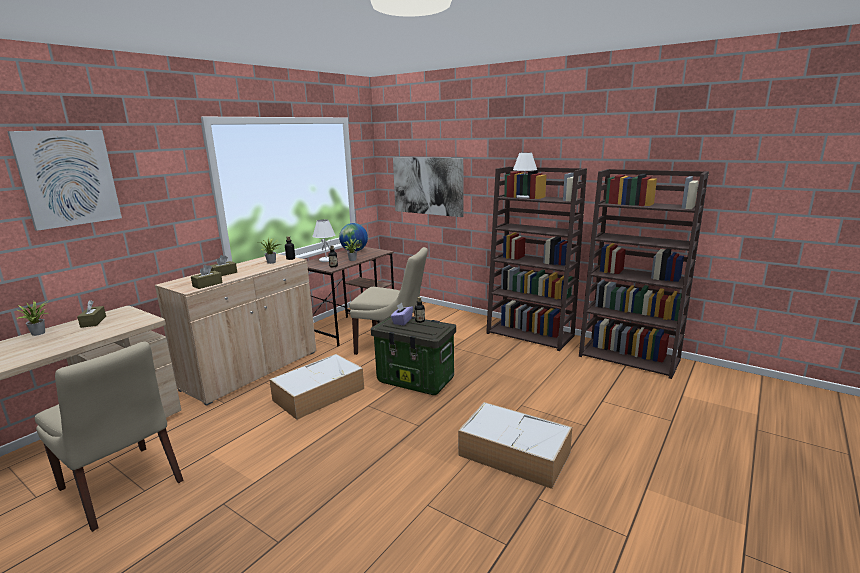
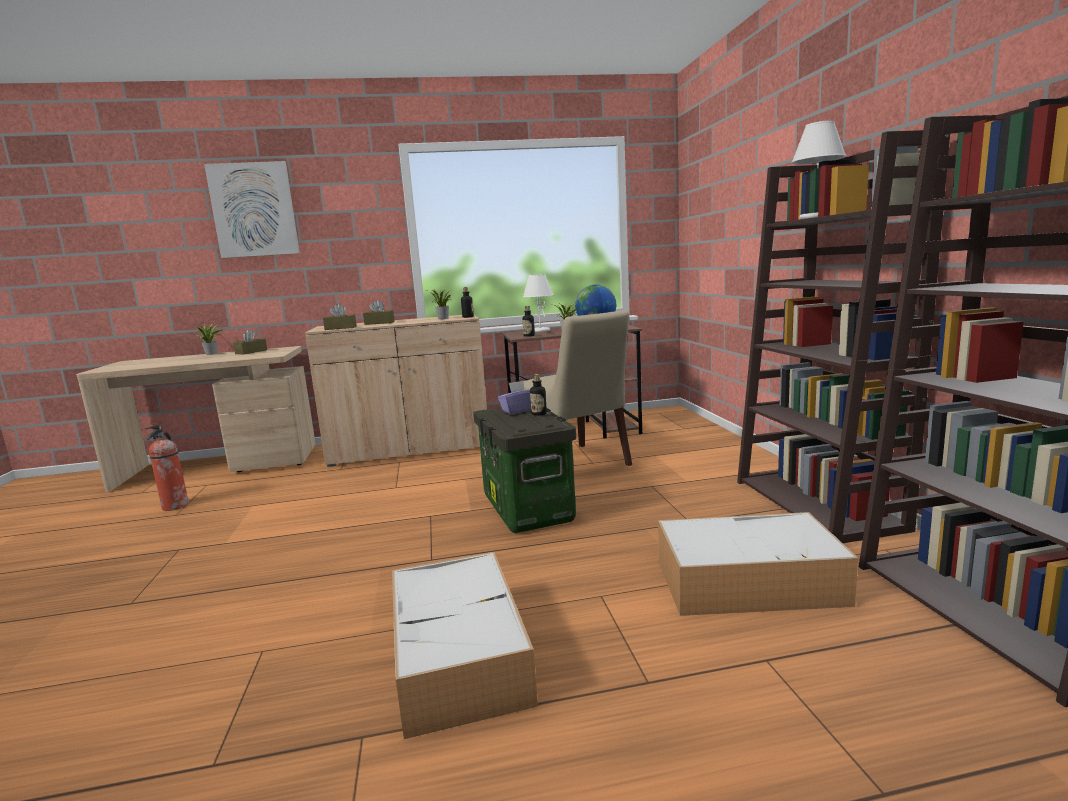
camera: 45 degrees right, 5 degrees down
beige chair [35,342,184,532] -> fire extinguisher [145,426,189,511]
storage box [269,354,364,420] -> storage box moved to [658,512,858,616]
picture [393,157,464,217] -> none

